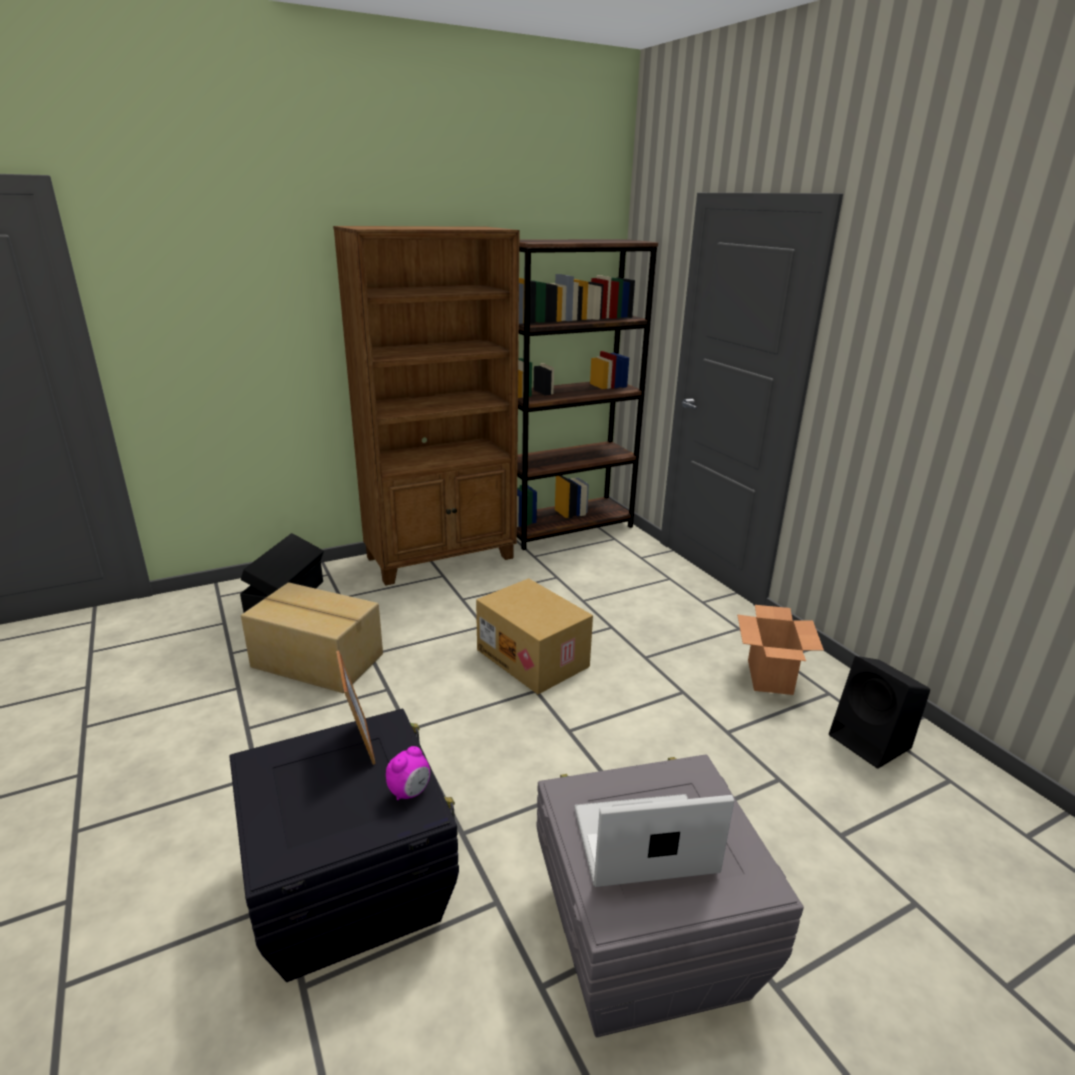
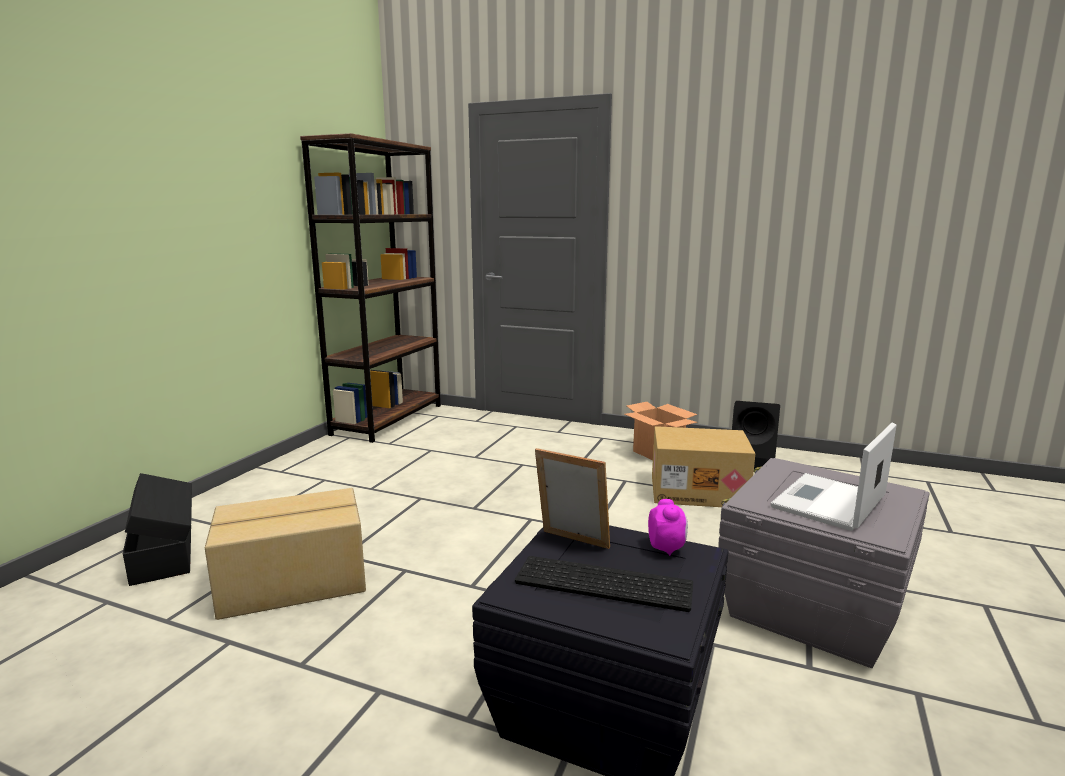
camera: 40 degrees left, 10 degrees down
brown bookcase [333,226,520,586] -> none
cardboard box [476,578,593,694] -> cardboard box moved to [652,426,755,507]
none -> keyboard [515,556,693,612]

